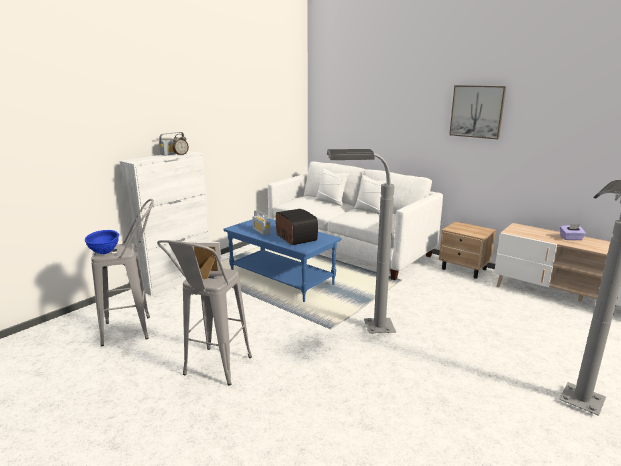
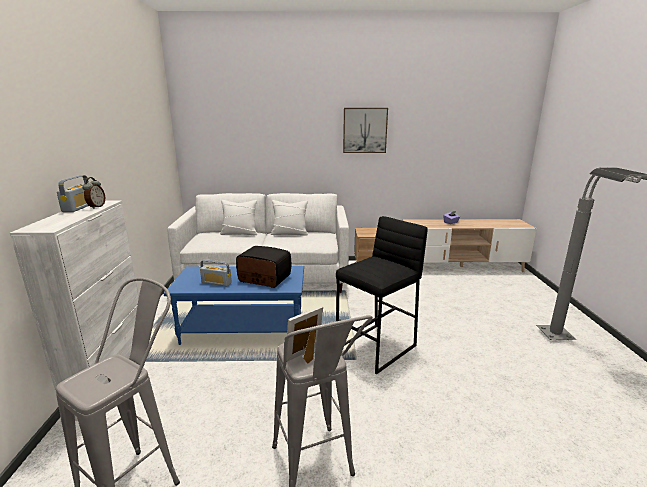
camera: 40 degrees left, 0 degrees up
blue bowl [85,230,119,254] -> none
grey floor lamp [327,149,396,334] -> black stool [336,216,428,374]

